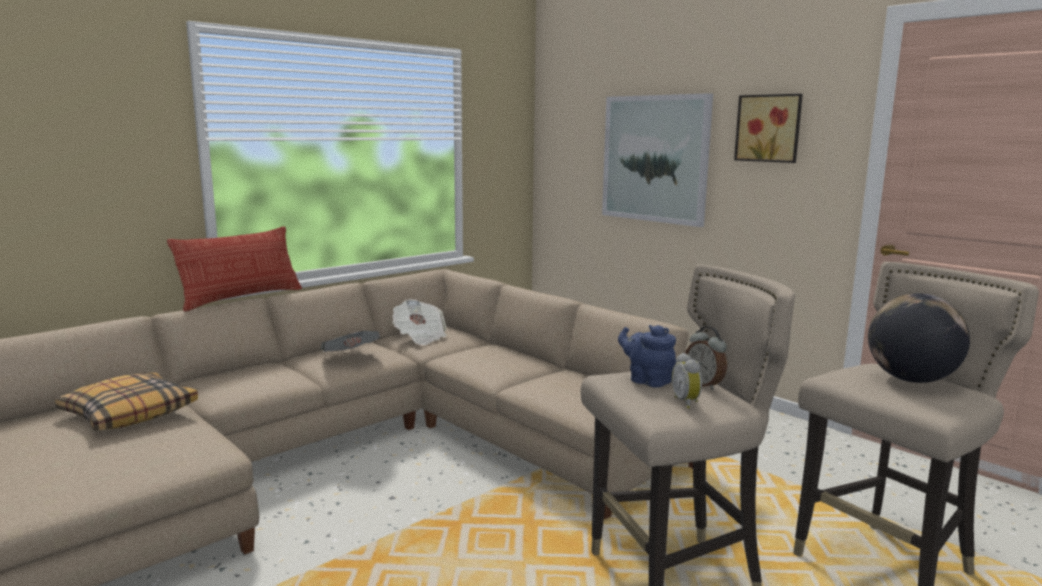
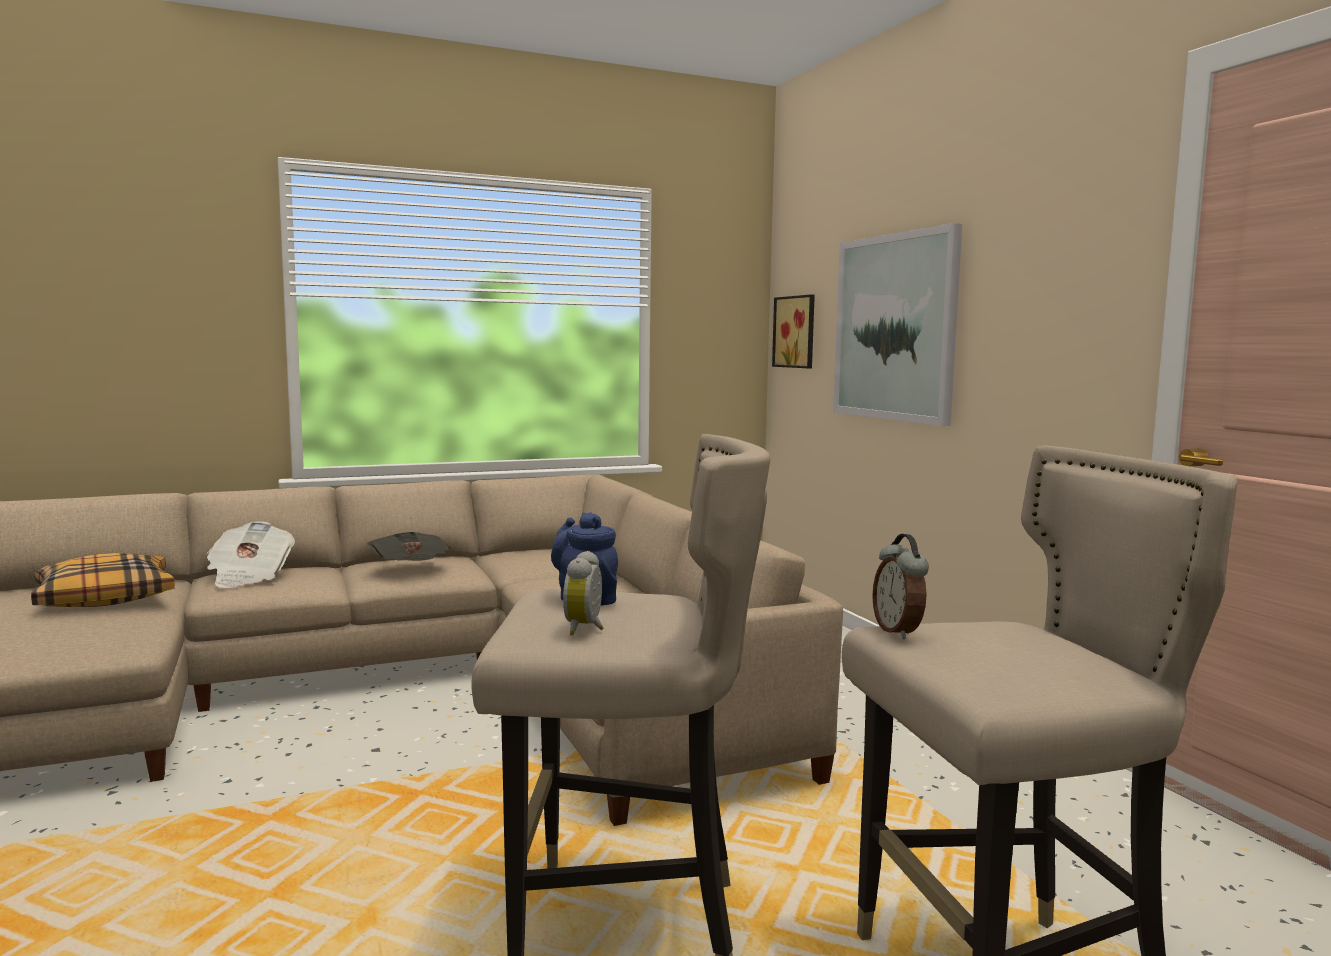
camera: 20 degrees right, 5 degrees down
pillow [167,226,302,311] -> none
newspaper [392,299,447,345] -> newspaper moved to [206,521,295,588]
alarm clock [685,326,727,390] -> alarm clock moved to [872,534,929,639]
picture [734,94,803,163] -> picture moved to [772,294,815,368]
globe [868,293,970,383] -> none

